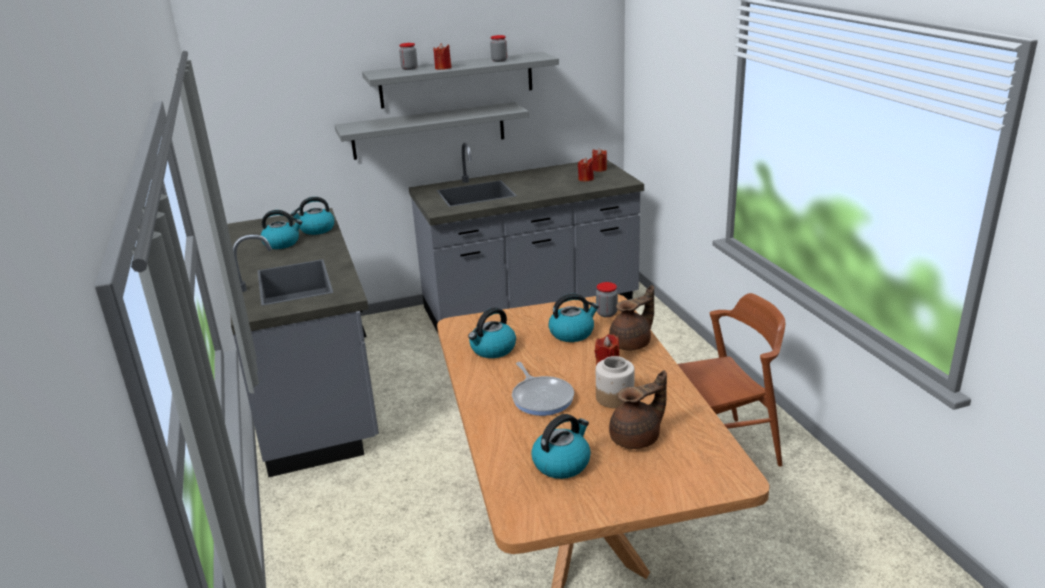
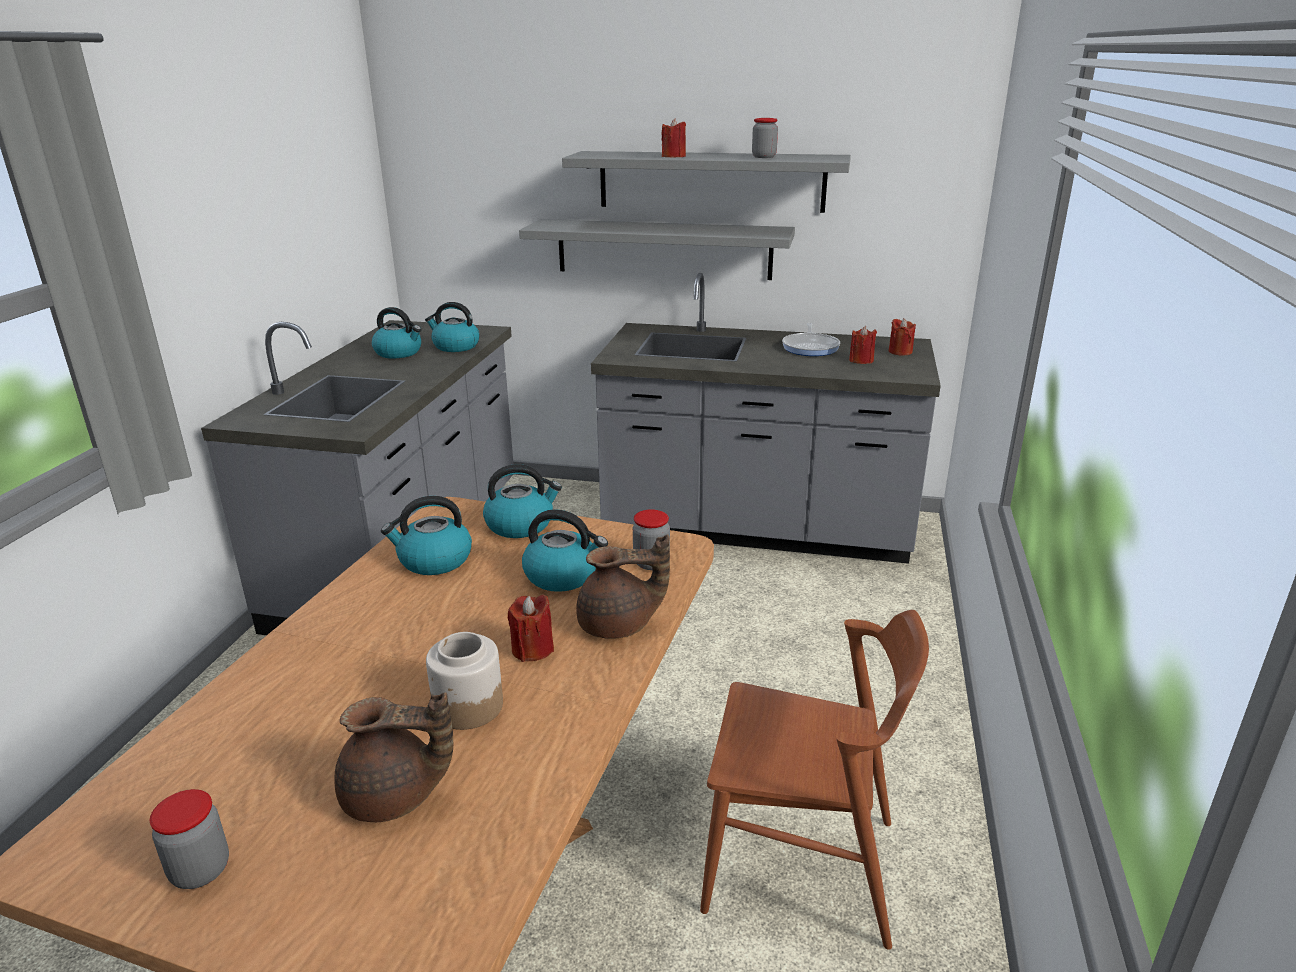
camera: 30 degrees right, 0 degrees up
jar [399,43,418,70] -> jar moved to [150,789,229,889]
frying pan [512,362,574,416] -> frying pan moved to [782,323,840,356]
kettle [531,414,591,479] -> kettle moved to [483,464,562,538]

